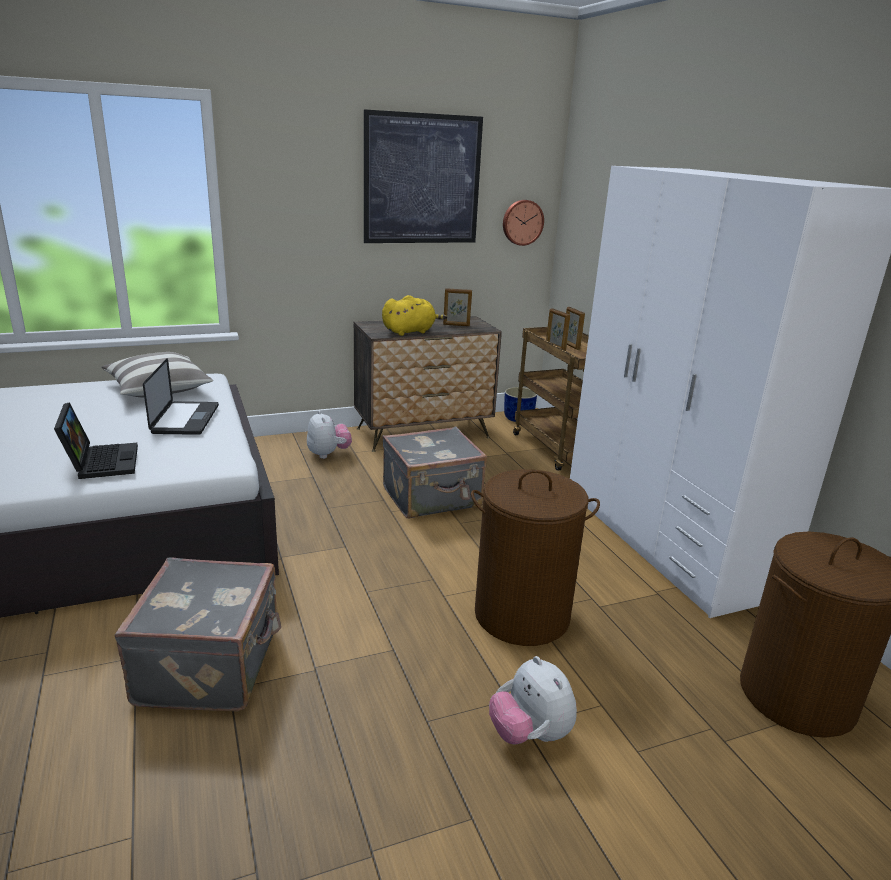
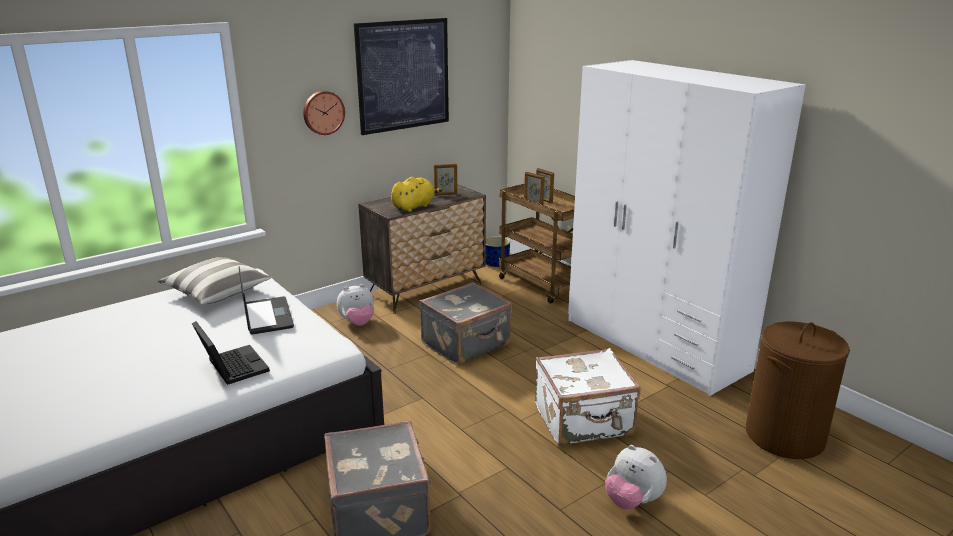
camera: 15 degrees left, 0 degrees up
plush toy [307,410,352,459] -> plush toy turned 105 degrees clockwise [337,284,374,326]
brown laundry basket [471,469,600,646] -> white suitcase [535,348,641,446]
wall clock [503,200,544,246] -> wall clock moved to [303,91,345,135]

